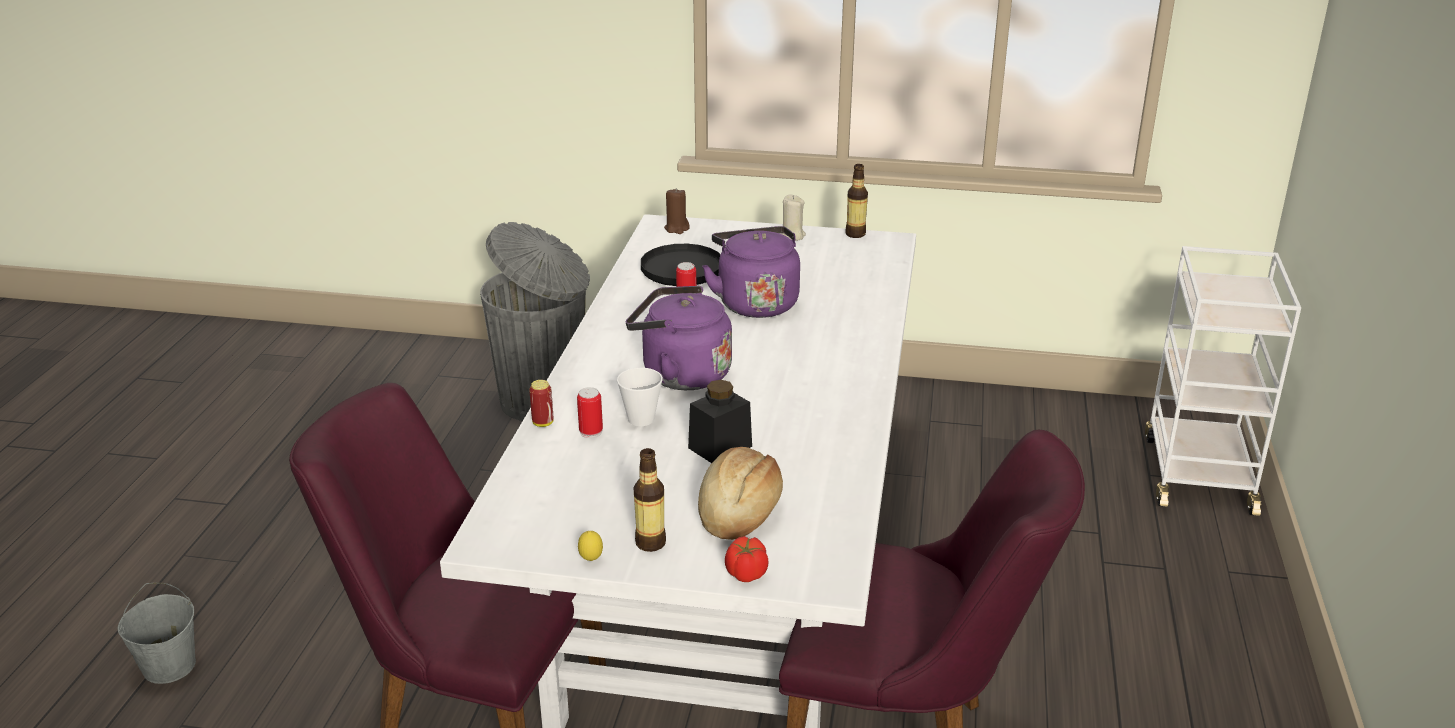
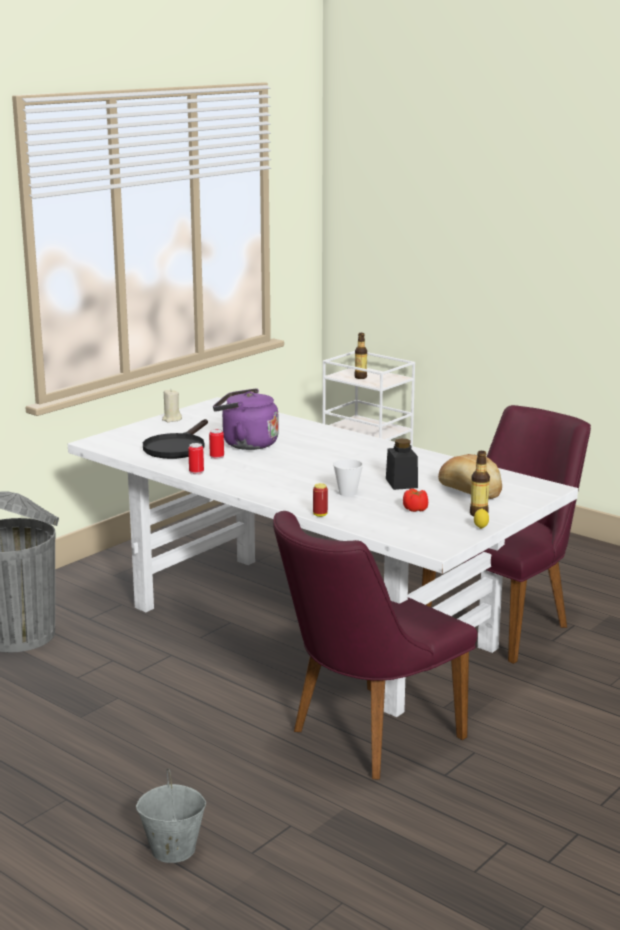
camera: 60 degrees left, 10 degrees down
can [577,387,603,438] -> can moved to [188,443,204,475]
purple kettle [626,286,732,390] -> none
brown candle [664,188,690,234] -> none
tomato [725,536,769,582] -> tomato moved to [403,489,428,512]
bottle [845,164,868,238] -> bottle moved to [354,333,367,379]

